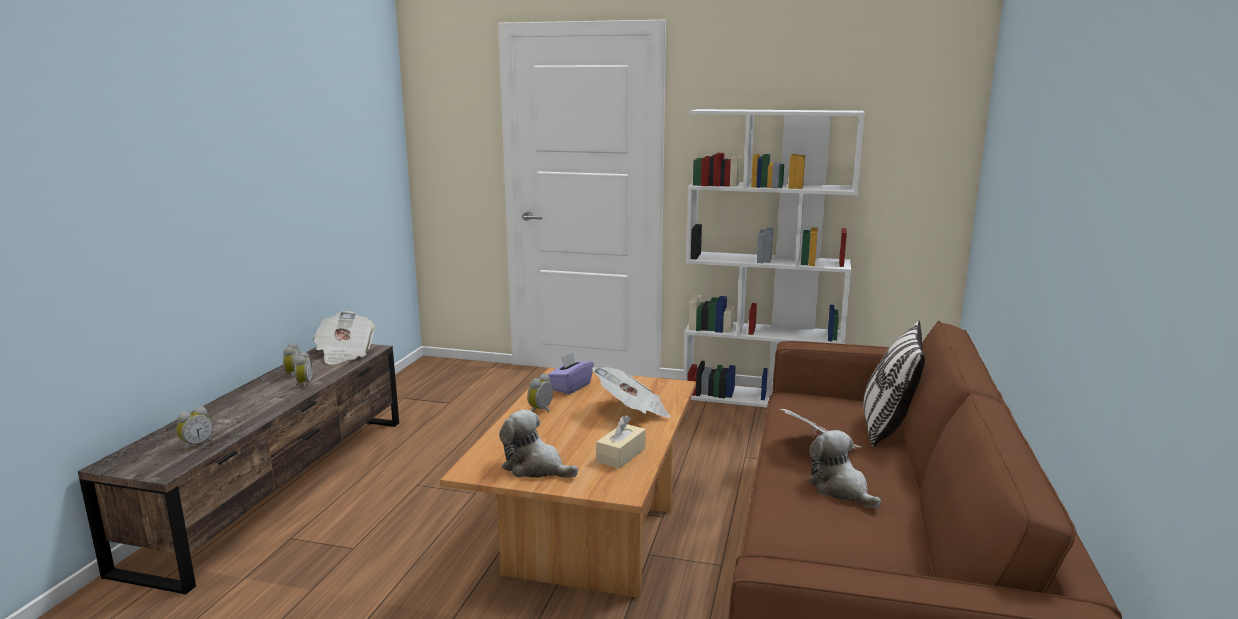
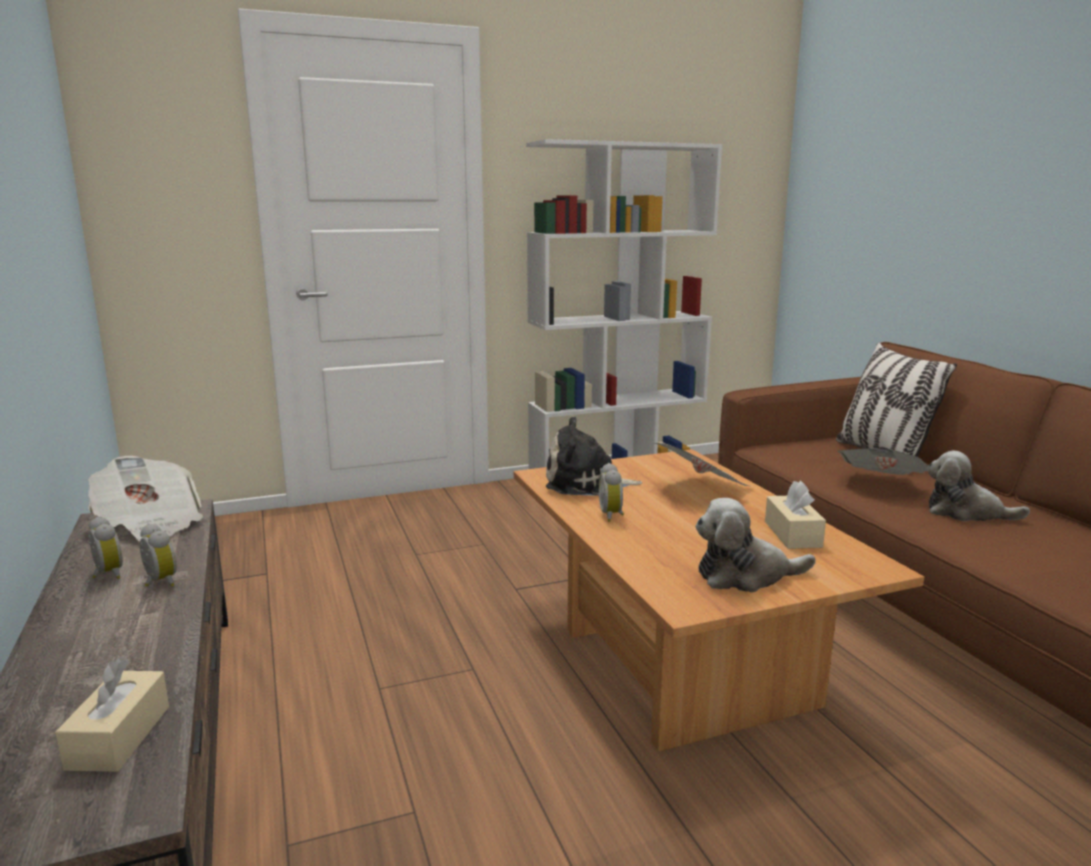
camera: 35 degrees left, 0 degrees up
alarm clock [176,406,213,451] -> beige tissue box [55,658,169,772]
purple tissue box [548,352,594,394] -> plush toy [546,416,642,496]

